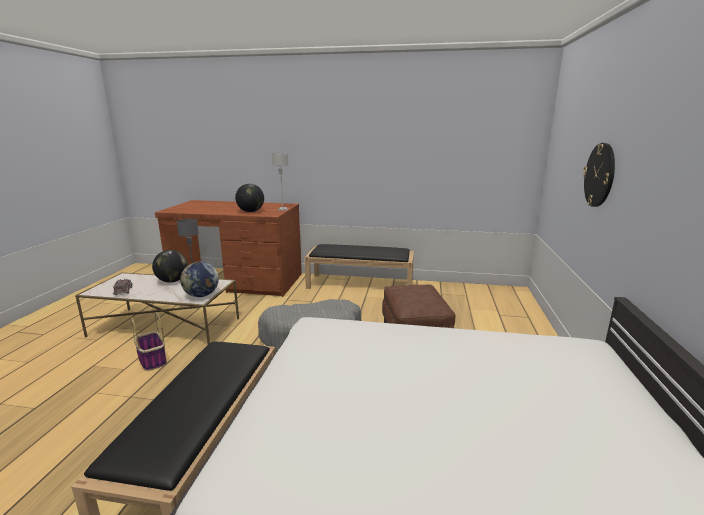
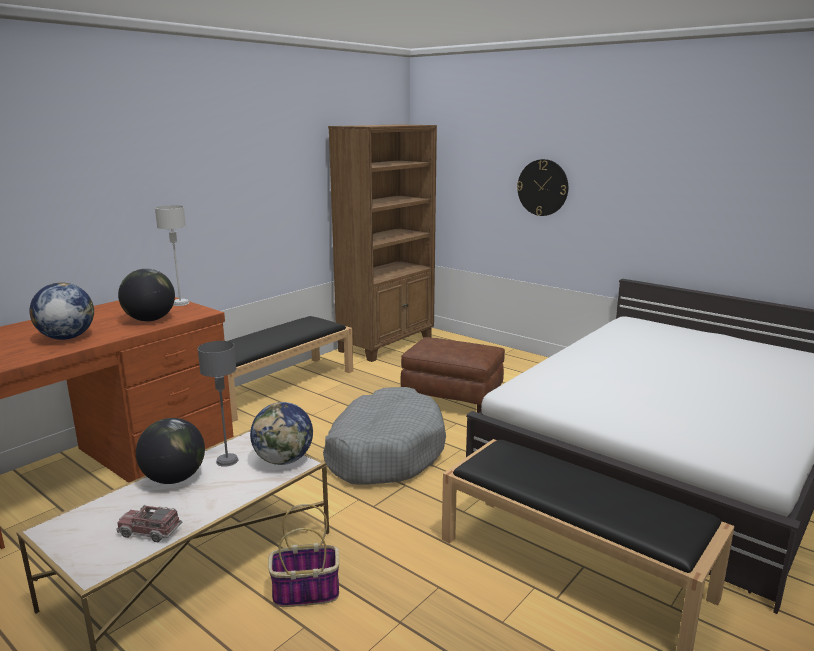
camera: 60 degrees left, 0 degrees up
none -> globe [29,282,94,340]
none -> brown bookcase [328,124,437,362]

